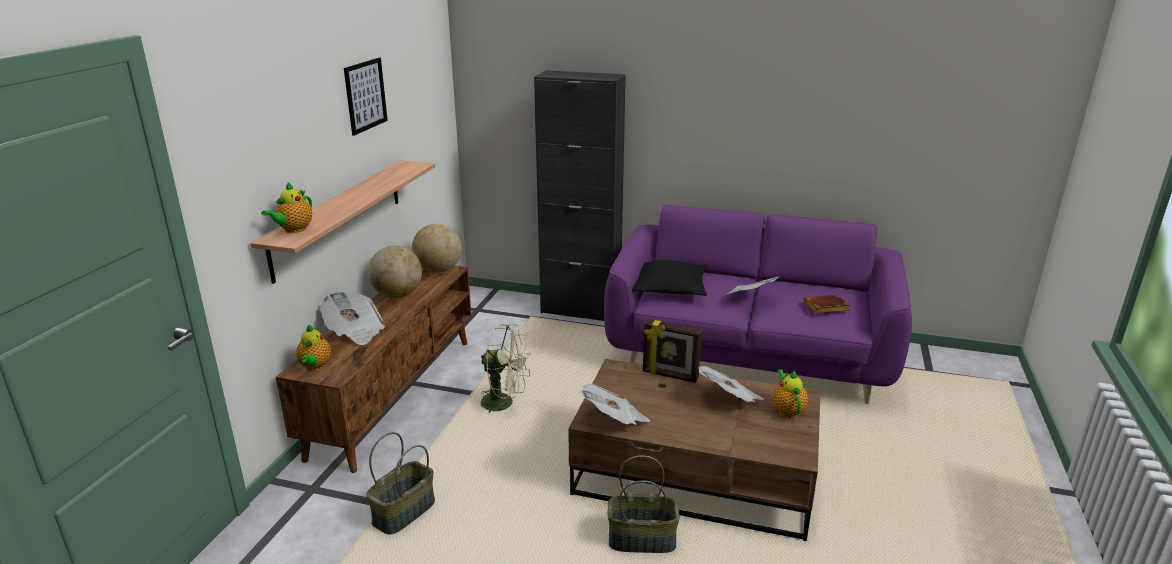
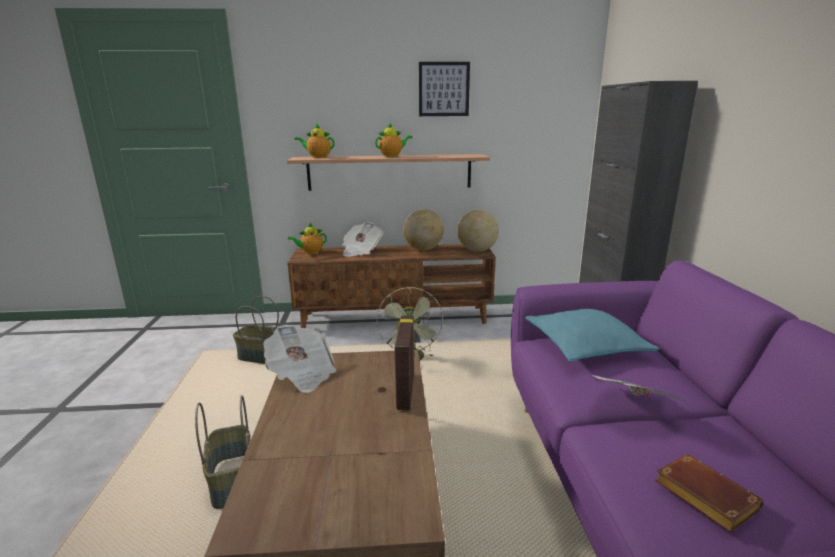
camera: 70 degrees right, 5 degrees down
black pillow [632,260,707,296] -> turquoise pillow [525,309,659,362]
newspaper [698,366,764,403] -> none
teapot [773,369,808,418] -> teapot moved to [375,122,412,157]

